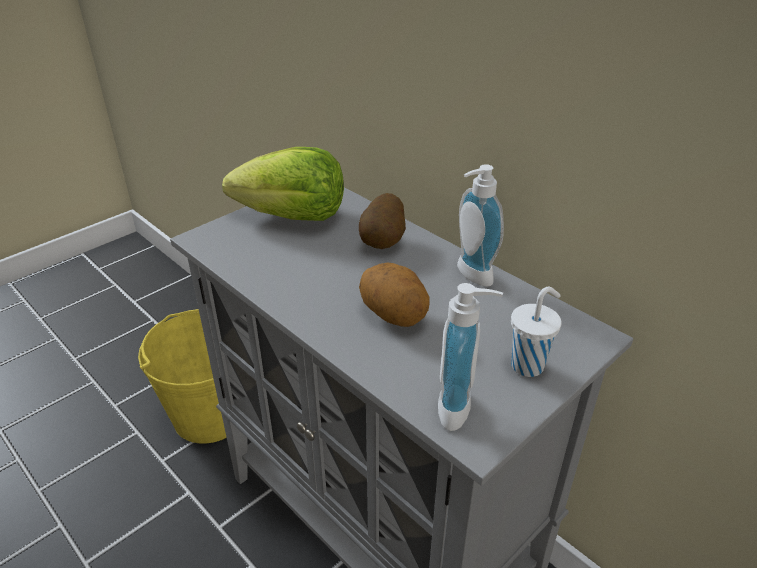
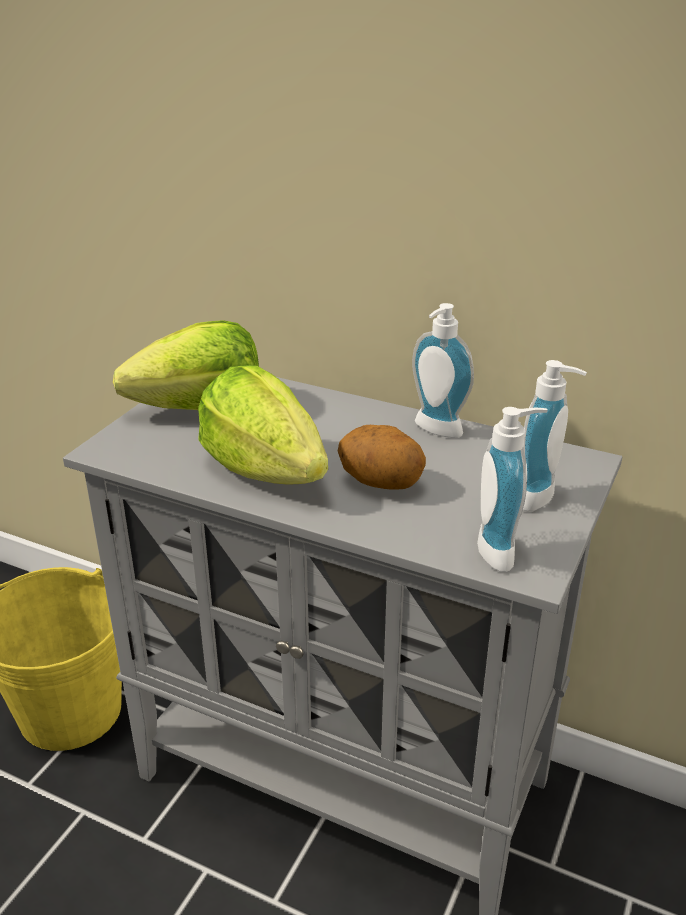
camera: 20 degrees left, 5 degrees down
potato [359,193,406,249] -> none
white cup [511,287,561,377] -> soap dispenser [523,360,587,512]
none -> lettuce [198,365,328,485]

